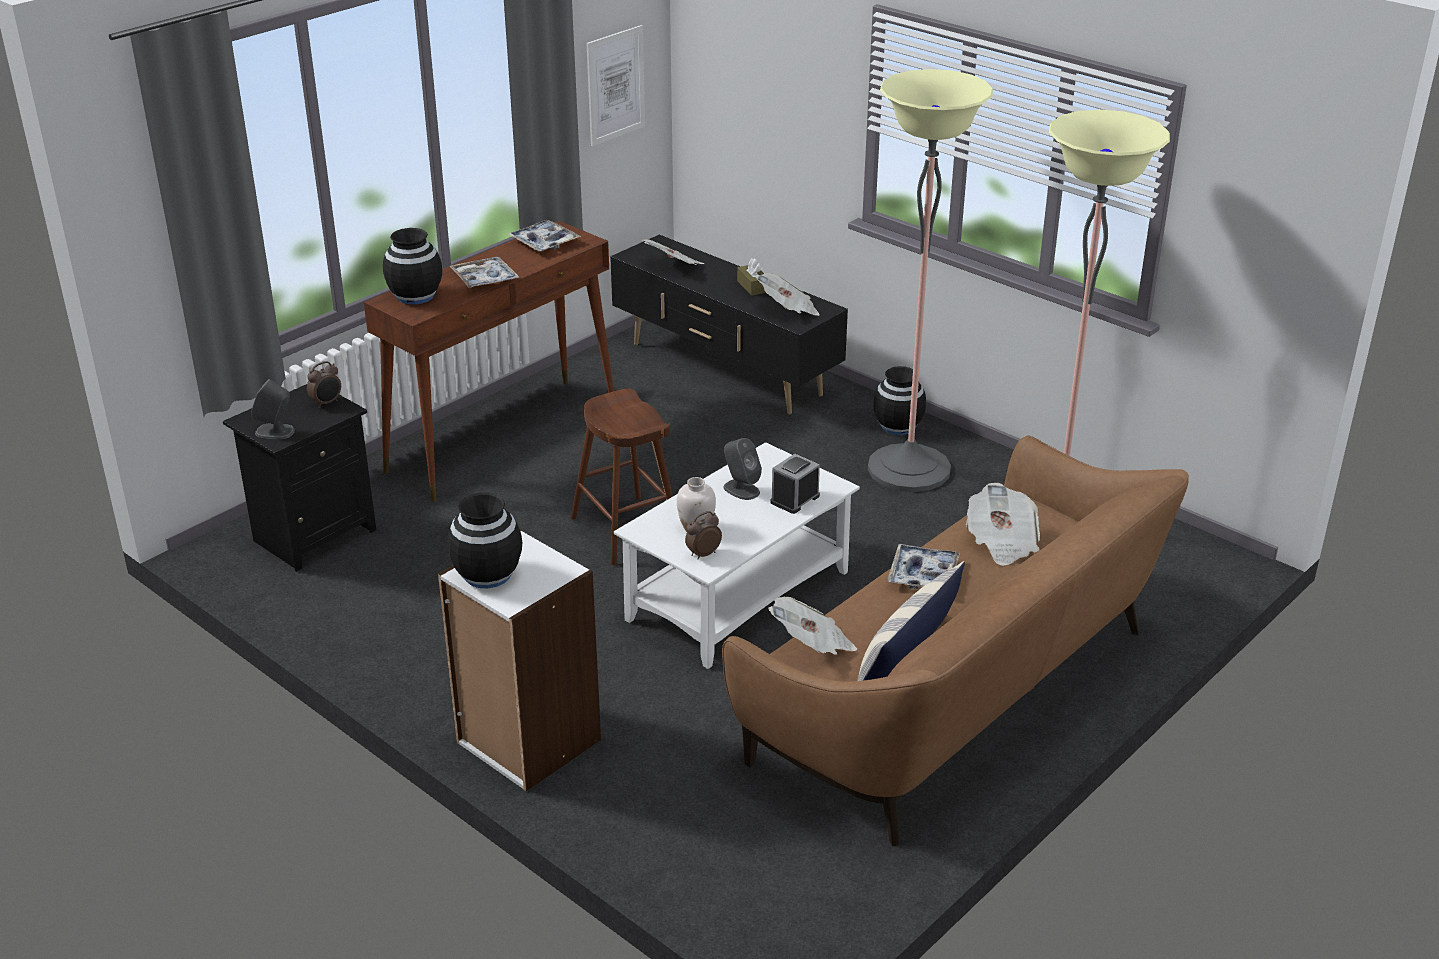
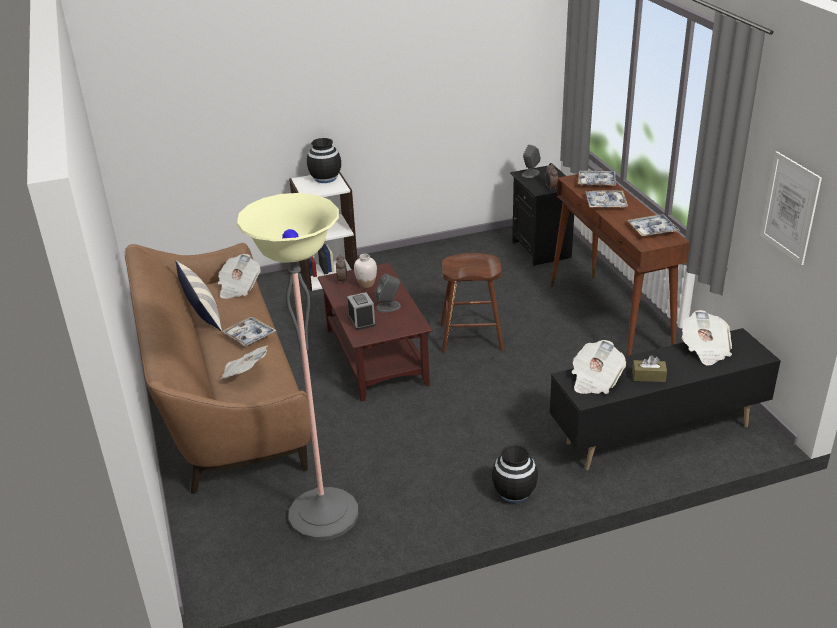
camera: 120 degrees right, 0 degrees up
black vase [383,228,442,304] -> tray [578,171,616,187]
white coffee table [614,442,860,669] -> brown coffee table [318,263,432,401]
floor lamp [868,69,993,492] -> none

